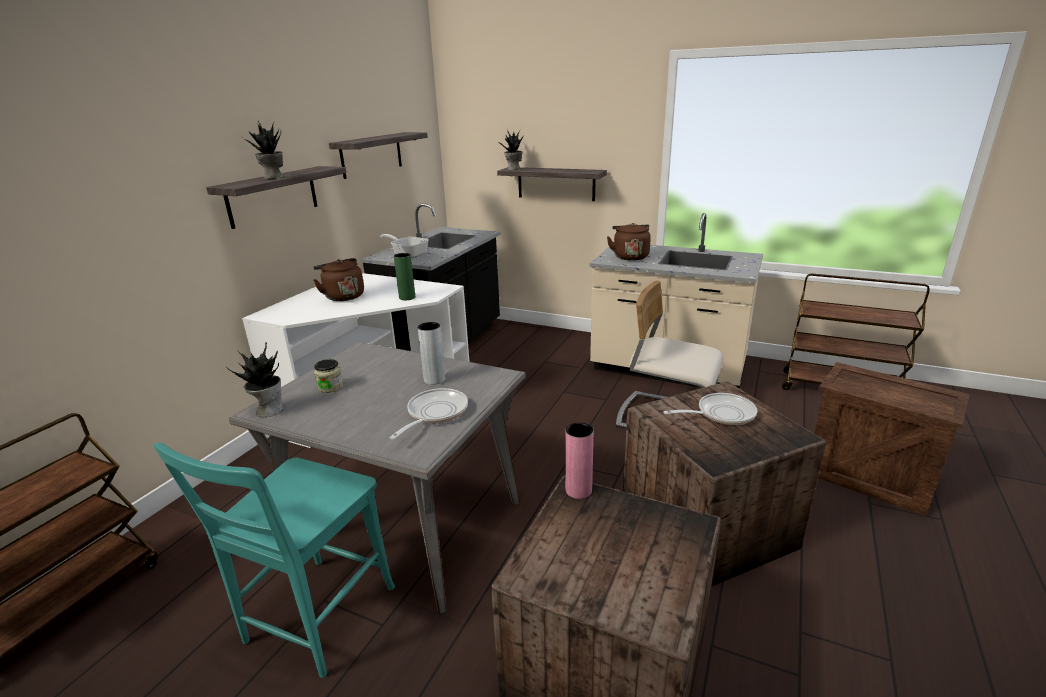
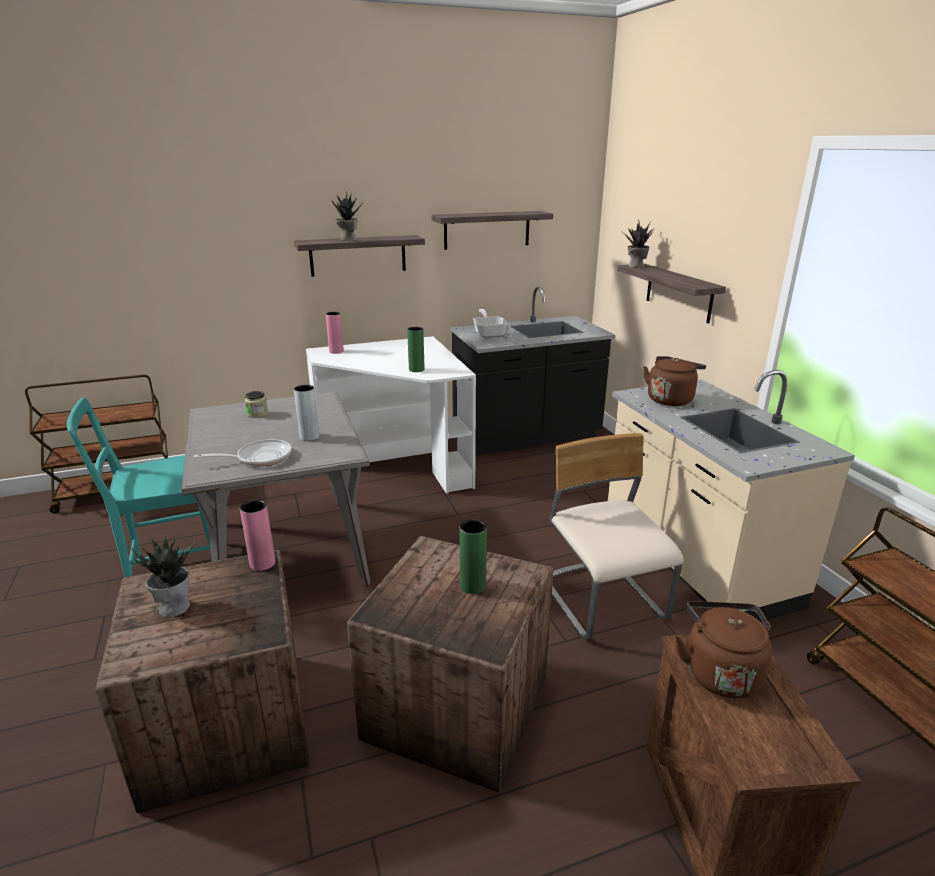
camera: 45 degrees right, 0 degrees up
potted plant [227,342,283,417] -> potted plant moved to [131,534,195,618]
brown kettle [314,258,364,301] -> brown kettle moved to [675,601,772,698]
frying pan [664,393,757,425] -> green vase [460,519,487,594]
none -> pink vase [326,312,344,354]

